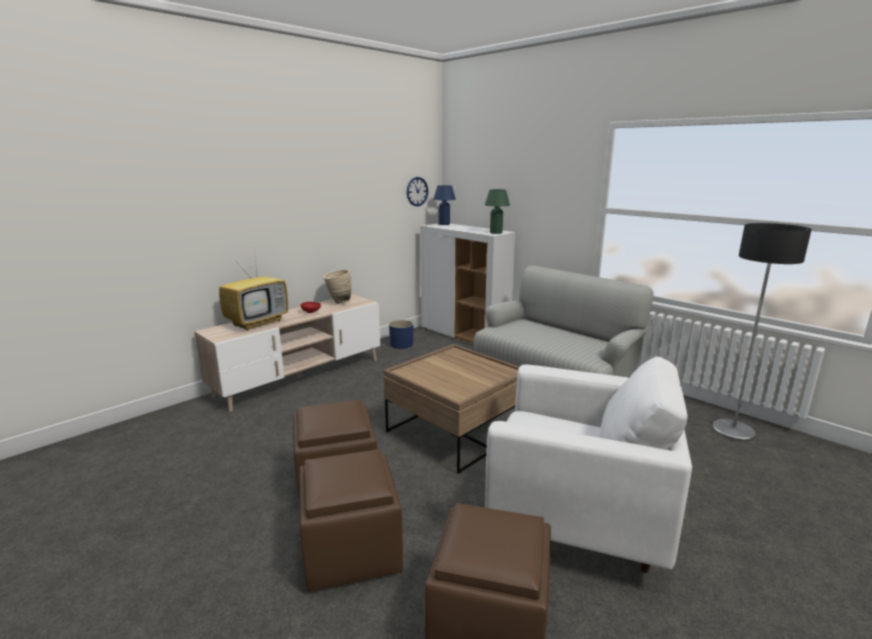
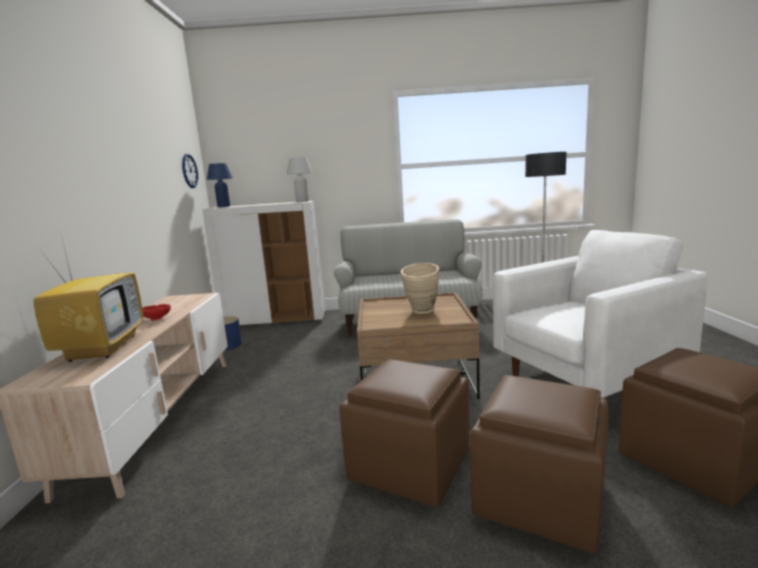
camera: 45 degrees left, 5 degrees down
beige vase [324,269,351,305] -> beige vase moved to [401,263,439,314]
green table lamp [485,189,510,234] -> white table lamp [287,157,312,202]

